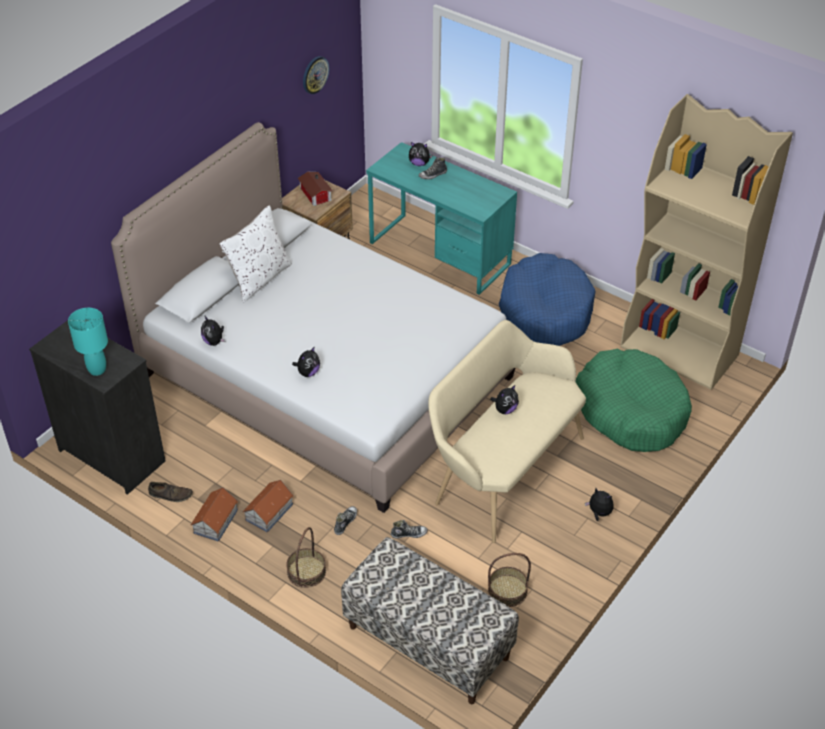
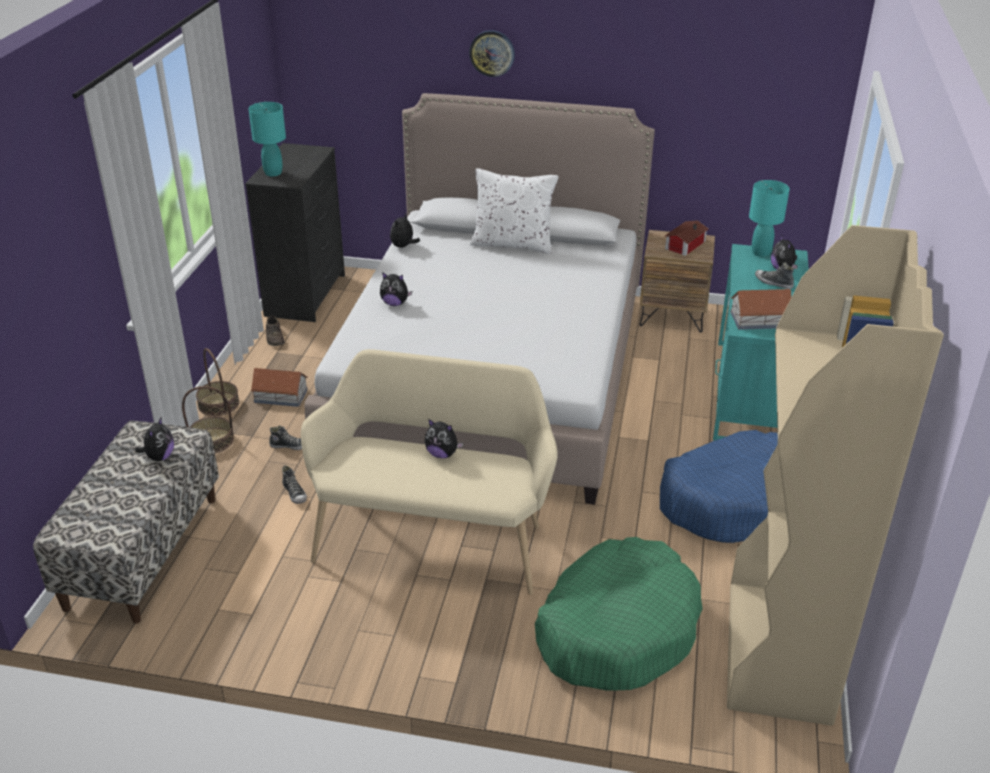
camera: 65 degrees right, 10 degrees down
toy house [190,487,238,542] -> toy house moved to [730,289,792,330]
wall clock [303,56,330,94] -> wall clock moved to [469,30,515,77]
basket [488,553,531,607] -> basket moved to [196,348,240,416]
plush toy [585,488,614,521] -> plush toy moved to [135,418,174,461]
none -> turquoise table lamp [749,180,790,257]

